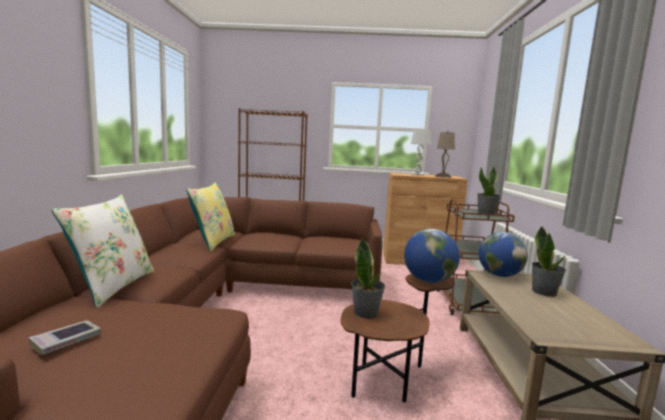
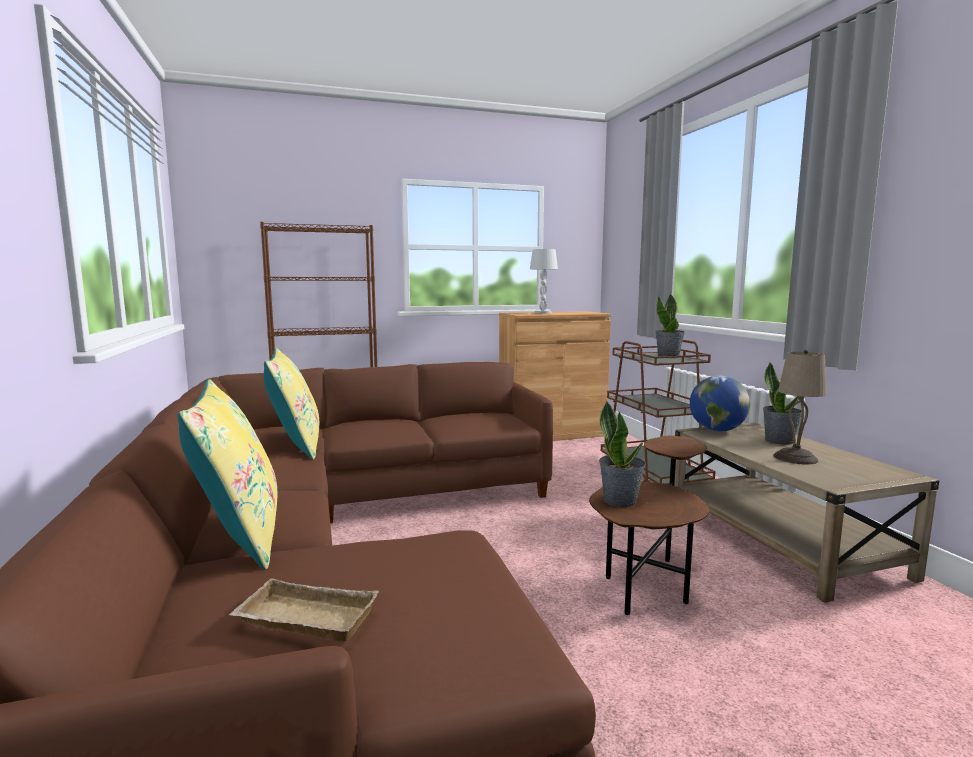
camera: 20 degrees left, 0 degrees up
book [28,320,101,355] -> beige tray [229,578,379,642]
white pillow [51,195,154,308] -> yellow pillow [177,379,277,570]
globe [404,229,460,283] -> none
beige table lamp [435,131,455,178] -> beige table lamp moved to [773,350,827,464]

